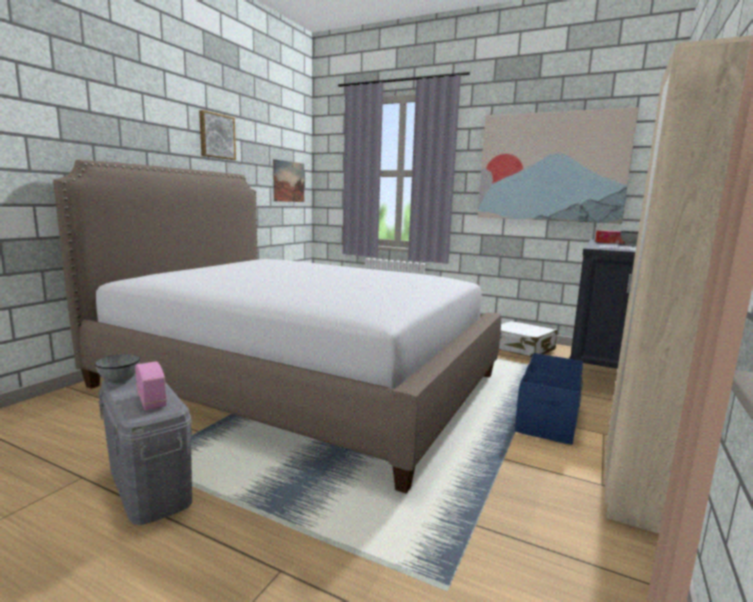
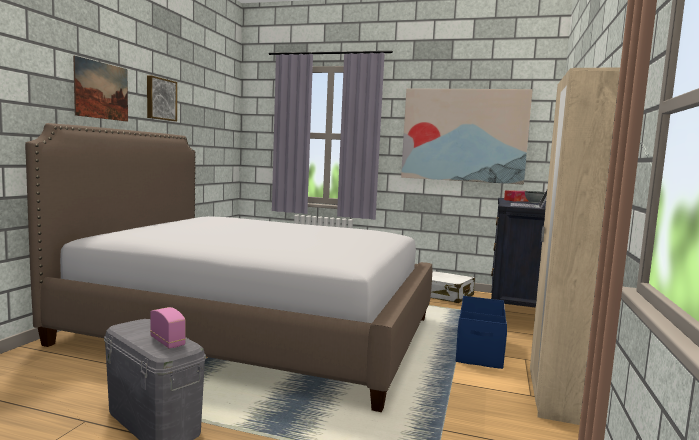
camera: 10 degrees left, 5 degrees down
grey bowl [95,354,140,385] -> none
picture [273,159,304,202] -> picture moved to [73,56,128,122]

